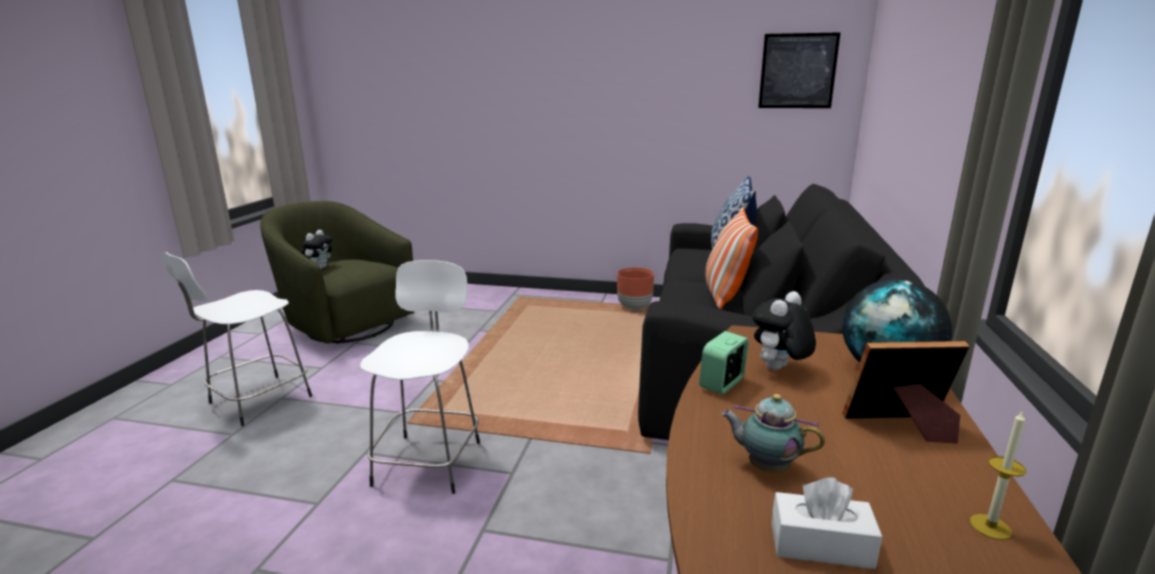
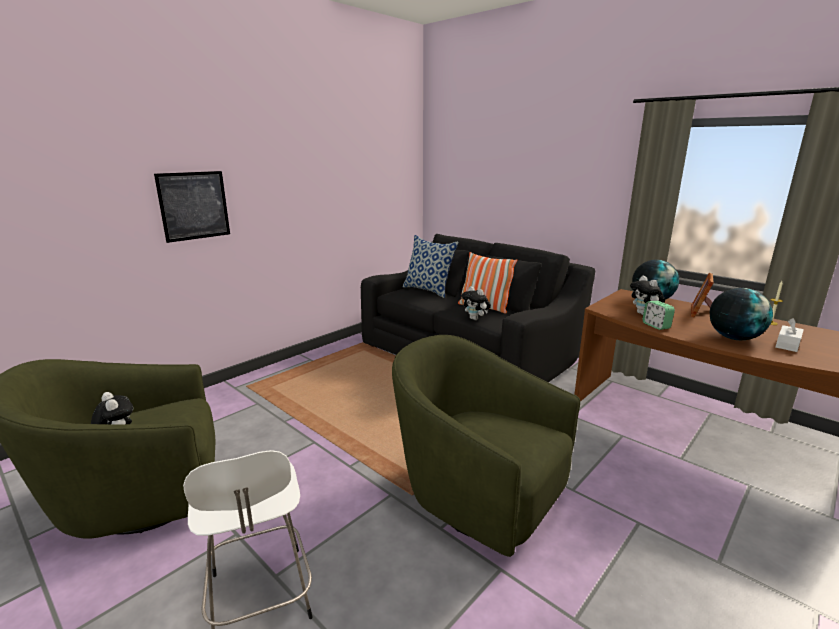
camera: 60 degrees left, 0 degrees up
white stool [360,260,480,494] -> green armchair [392,335,580,557]
brown planter [617,267,654,310] -> none
teapot [721,394,825,473] -> globe [710,288,773,340]
picture [758,32,841,108] -> picture moved to [154,171,230,243]
none -> plush toy [461,286,491,320]

